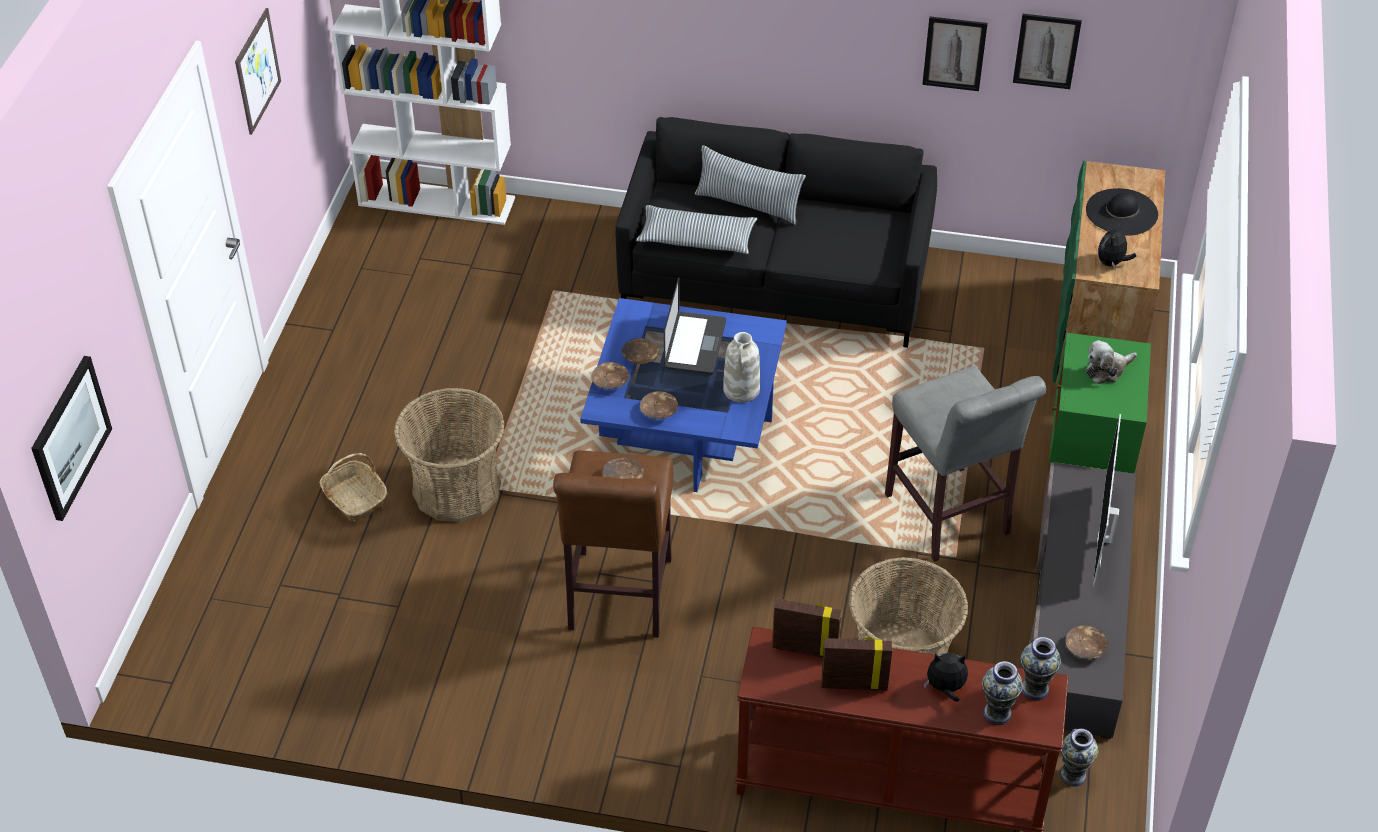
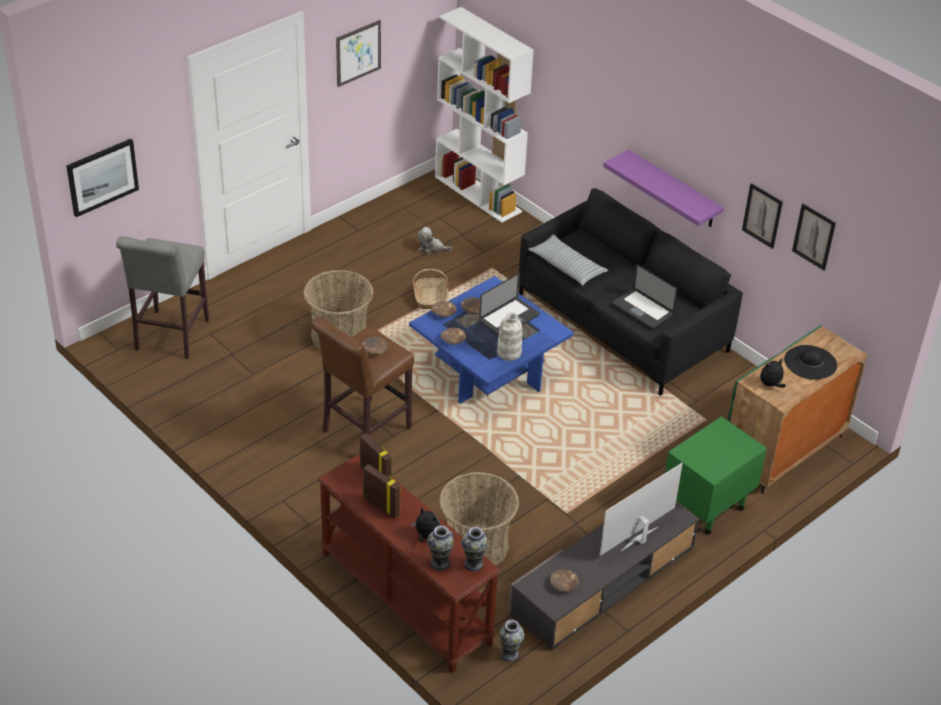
camera: 35 degrees right, 5 degrees down
basket [319,453,387,522] -> basket moved to [413,269,449,309]
pillow [695,145,806,225] -> none
grey stool [885,366,1046,562] -> grey stool moved to [116,236,209,359]
plush toy [1086,340,1137,384] -> plush toy moved to [417,227,452,255]
none -> purple shelf [603,149,724,227]
none -> laptop [613,264,678,329]

